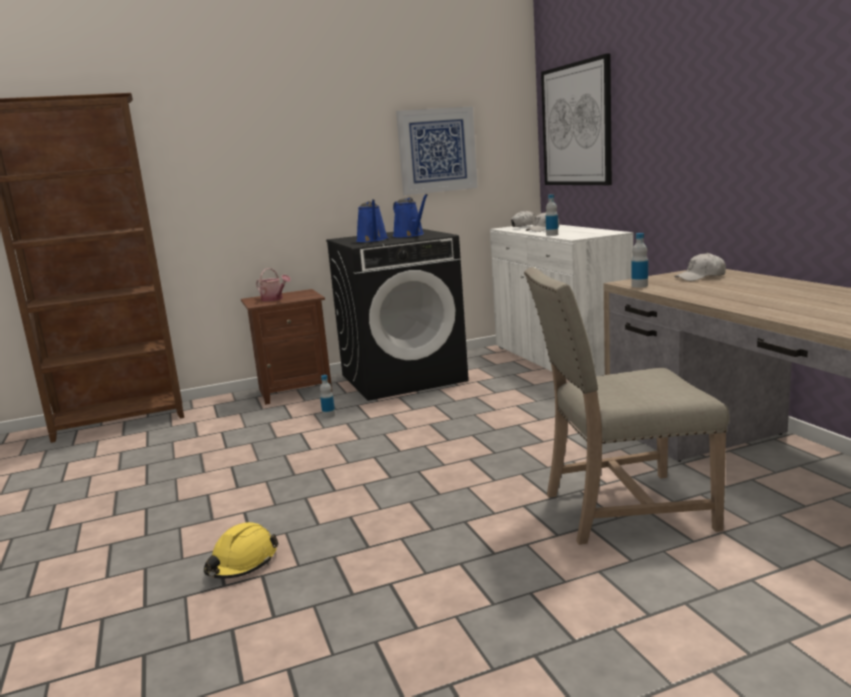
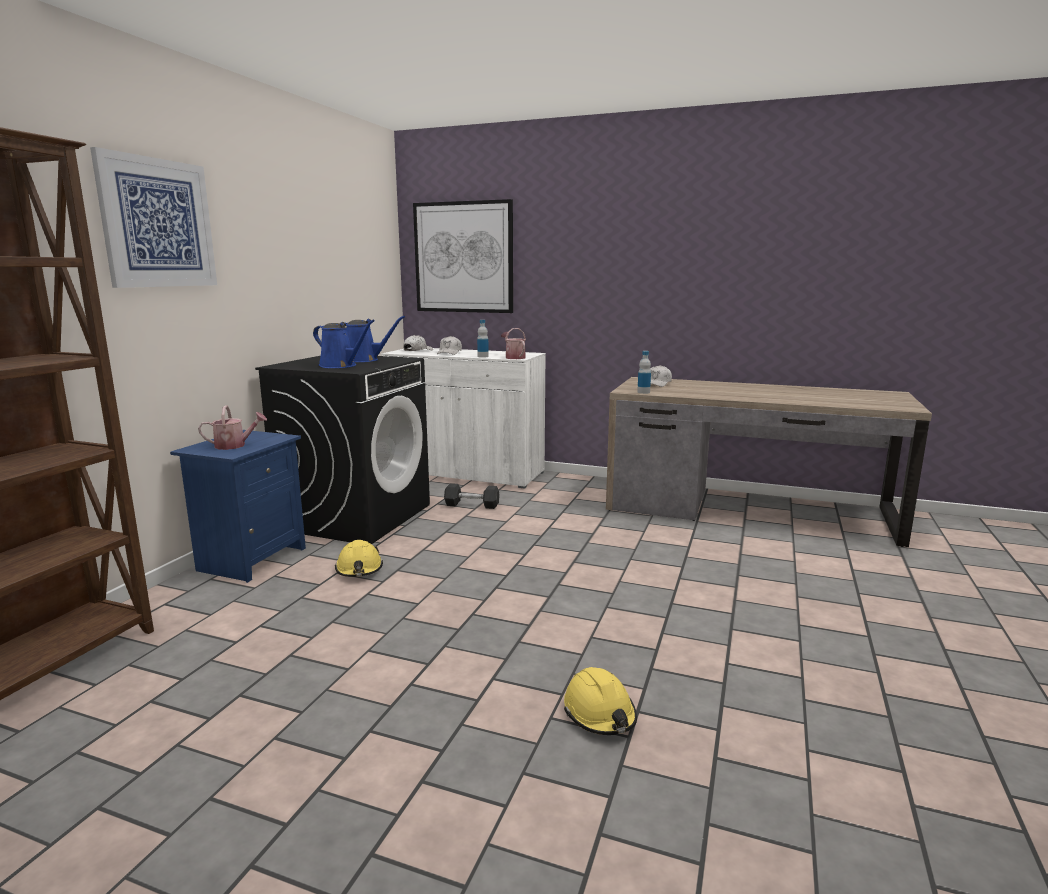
camera: 50 degrees left, 0 degrees up
brown nightstand [241,289,332,405] -> blue nightstand [170,430,306,583]
bottle [320,375,335,418] -> yellow hard hat [335,540,383,577]
picture [396,106,478,195] -> picture moved to [90,147,217,288]
beige chair [524,267,730,545] -> none
none -> grey dumbbell [444,483,500,509]
none -> watering can [501,328,526,359]

